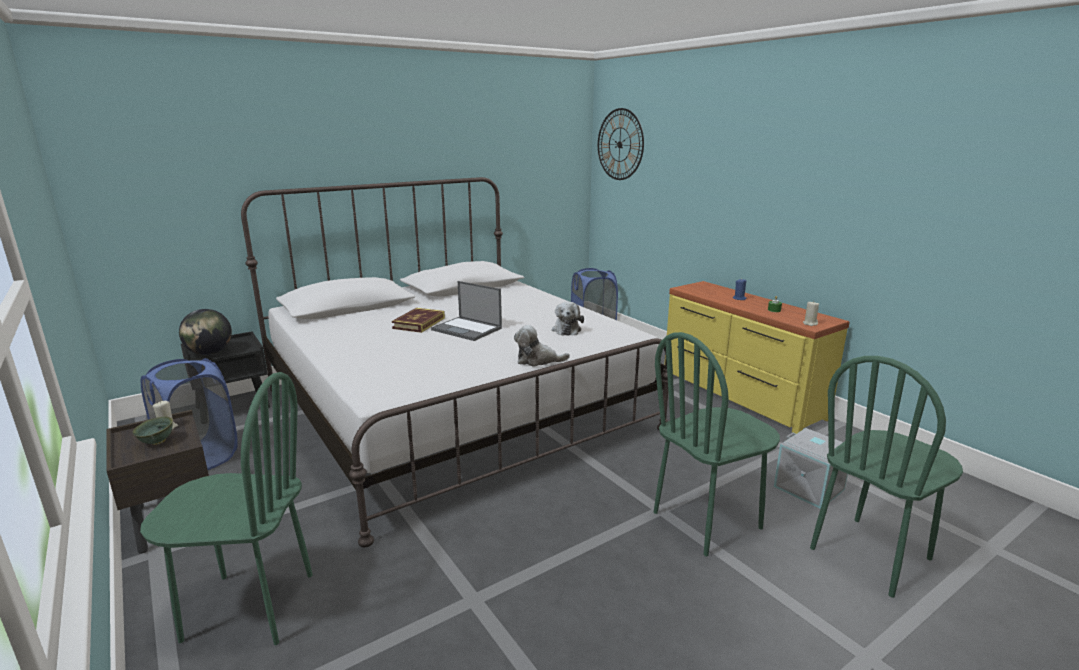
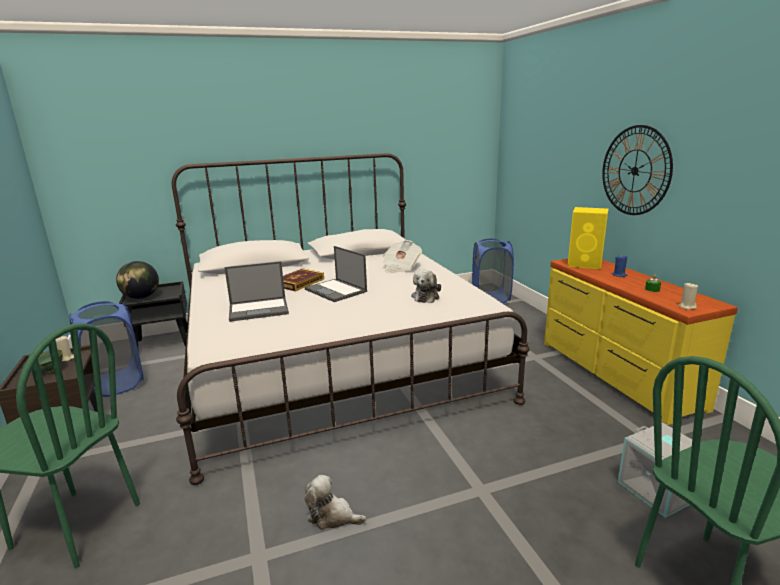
camera: 15 degrees right, 0 degrees up
plush toy [514,325,570,367] -> plush toy moved to [304,475,367,530]
wall clock [598,108,644,180] -> wall clock moved to [602,125,673,215]
green chair [654,332,780,557] -> none
none -> laptop [224,261,289,322]
none -> newspaper [383,240,422,273]
none -> yellow speaker [567,207,608,270]

